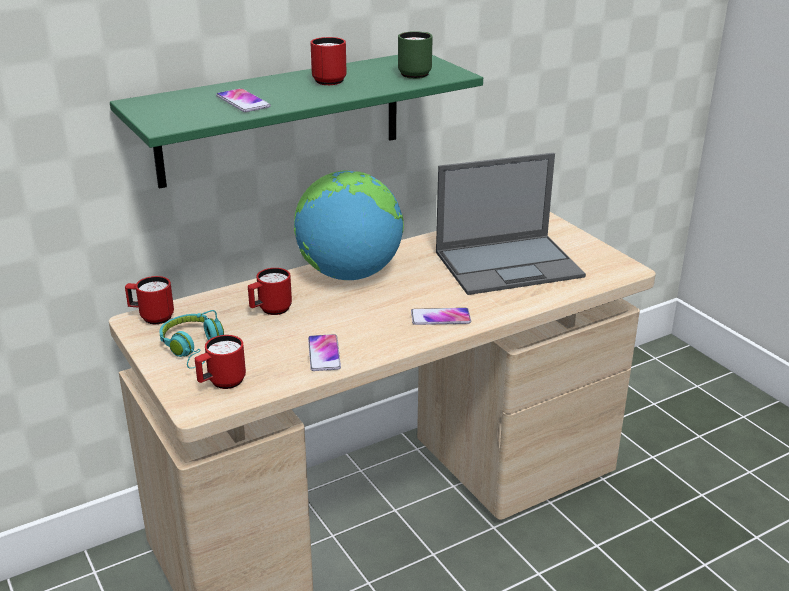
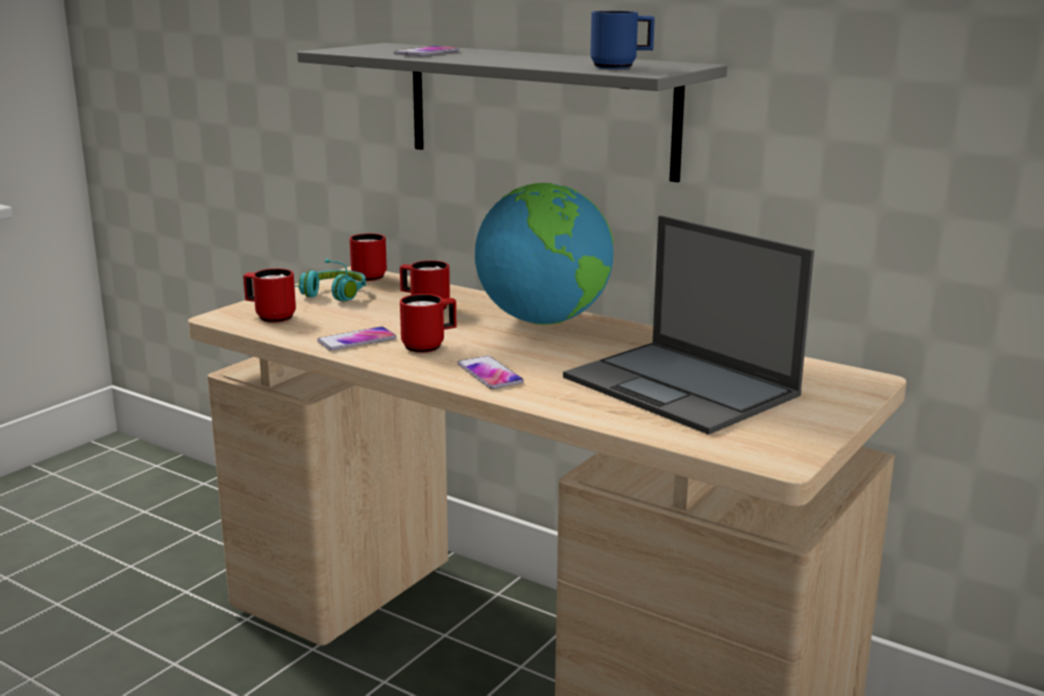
camera: 65 degrees right, 10 degrees down
green shelf [110,55,483,189] -> grey shelf [297,43,727,182]
red mug [310,37,347,85] -> red mug moved to [400,294,456,353]
green mug [398,31,433,79] -> blue mug [591,11,655,69]

